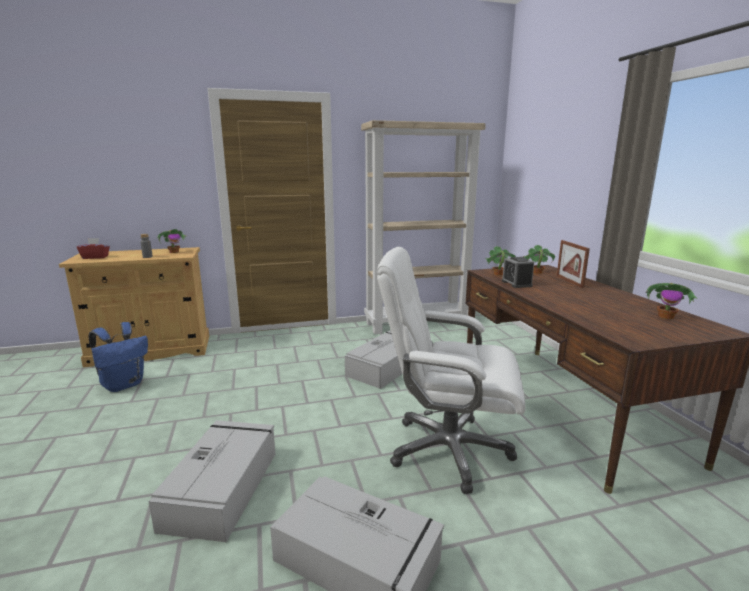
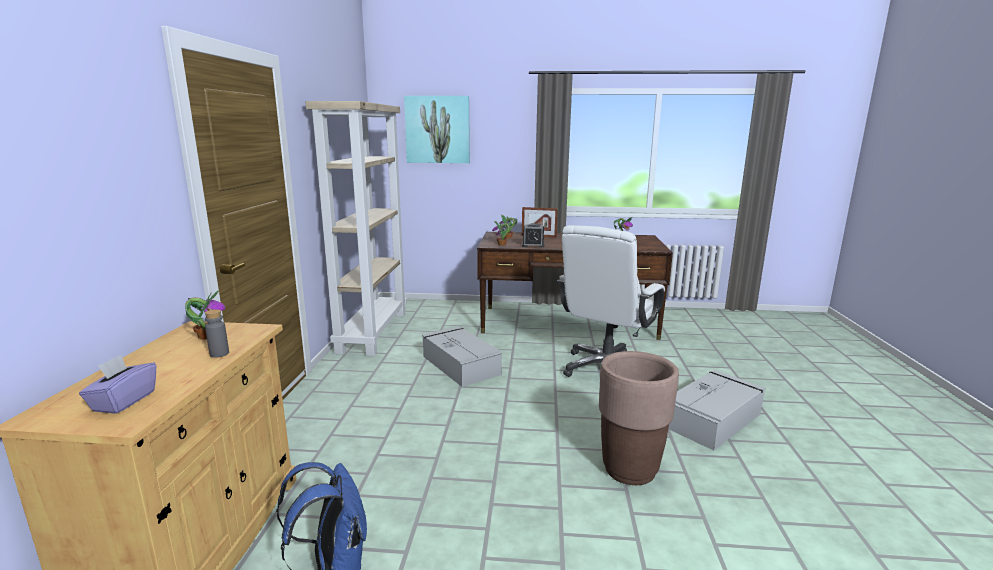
camera: 70 degrees left, 0 degrees up
red tissue box [77,238,110,259] -> purple tissue box [79,355,156,414]
grey storage box [149,420,275,542] -> brown planter [599,351,679,485]
none -> picture [404,96,470,163]

